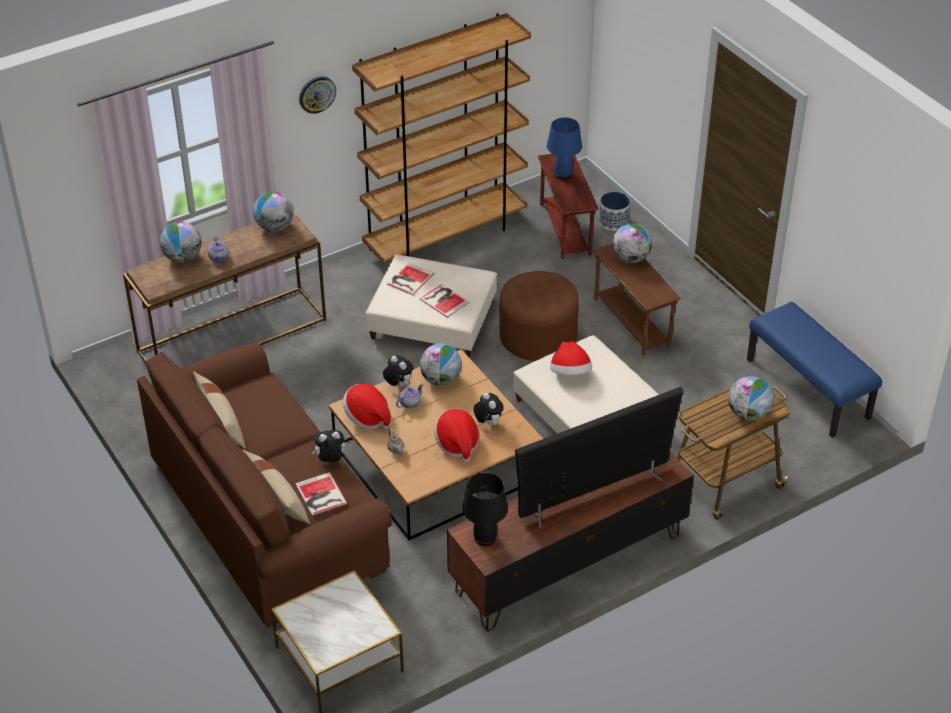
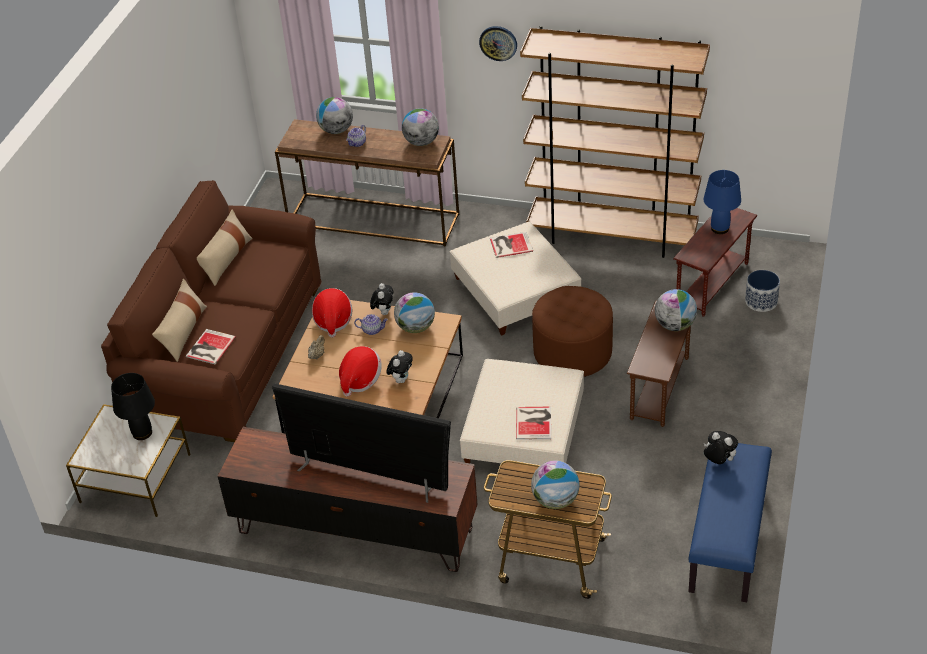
camera: 50 degrees right, 0 degrees up
plush toy [312,430,345,462] -> plush toy moved to [704,431,738,464]
book [419,284,470,318] -> book moved to [516,407,551,440]
black table lamp [462,473,508,546] -> black table lamp moved to [111,373,155,440]
hat [550,341,592,375] -> none

